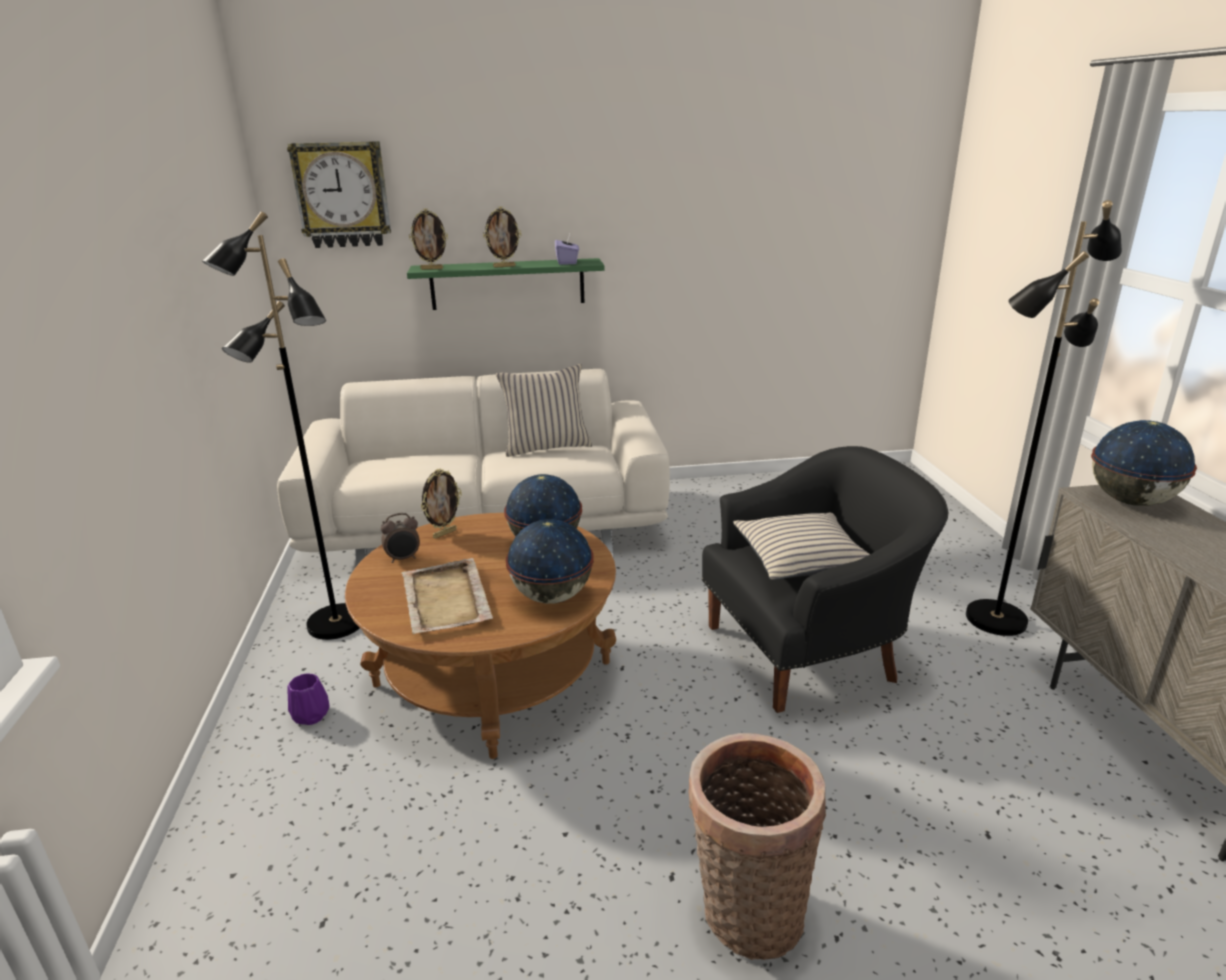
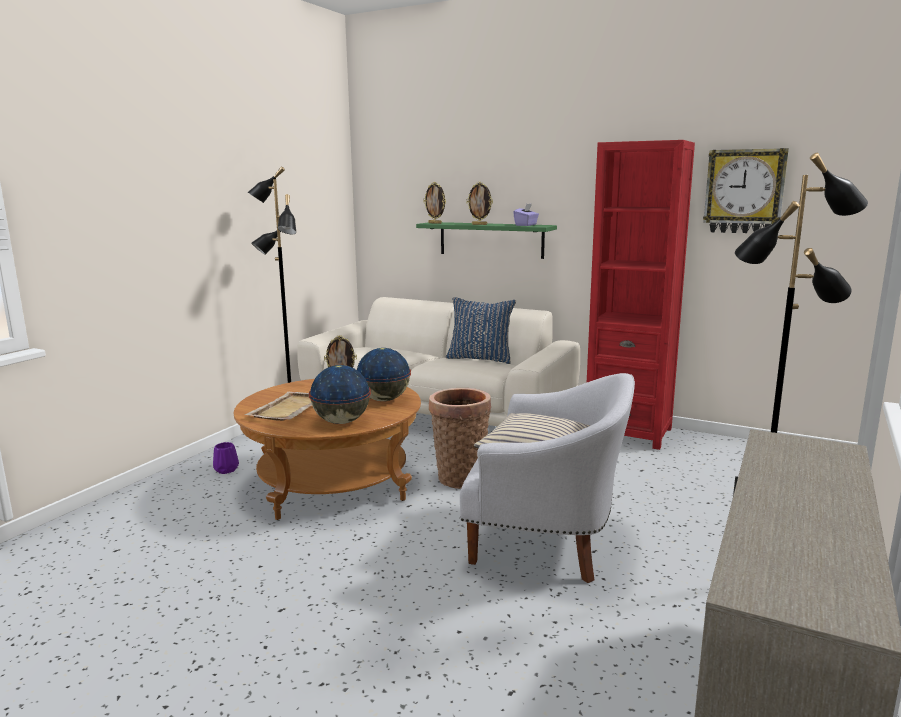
camera: 35 degrees right, 10 degrees down
wall clock [287,141,391,248] -> wall clock moved to [703,148,789,233]
alarm clock [381,513,420,563] -> none
beige pillow [496,364,592,457] -> blue pillow [446,297,516,364]
basket [688,733,826,960] -> basket moved to [429,388,491,489]
black armchair [702,446,948,713] -> white armchair [460,373,635,583]
globe [1091,420,1197,506] -> none
none -> red bookcase [587,140,695,450]

